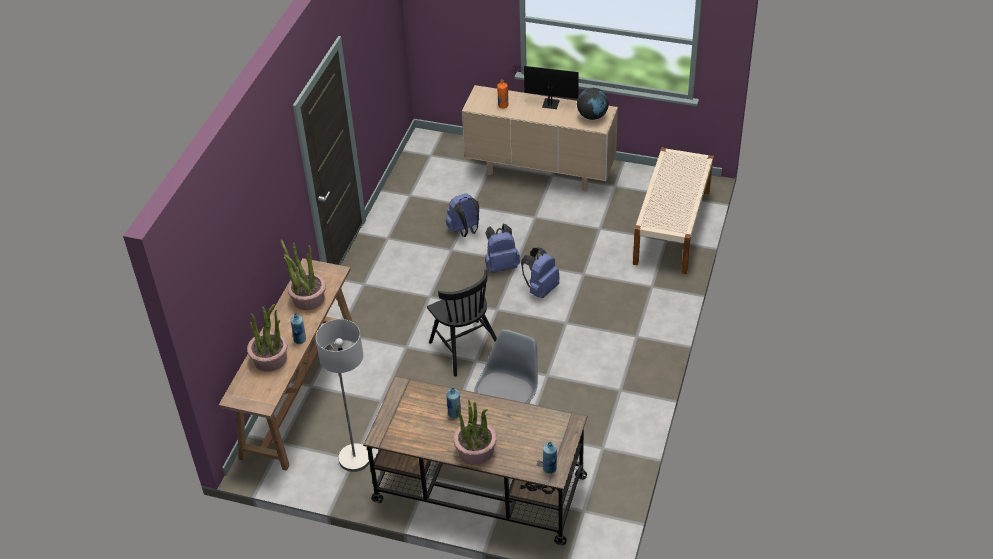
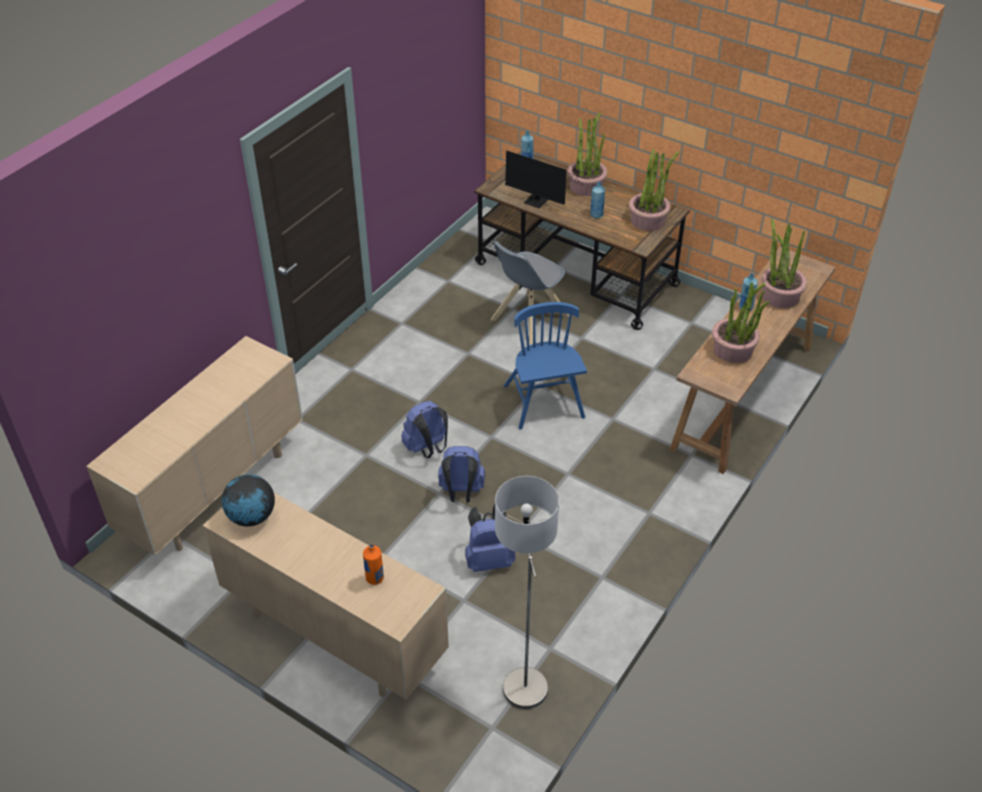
camera: 165 degrees left, 0 degrees up
grey floor lamp [316,319,370,472] -> grey floor lamp moved to [495,476,559,709]
black chair [427,270,497,377] -> blue chair [504,302,587,430]
monitor [506,66,579,109] -> monitor moved to [505,150,586,209]
beige bench [633,148,714,274] -> beige dresser [86,336,303,555]
none -> potted plant [629,149,679,231]

